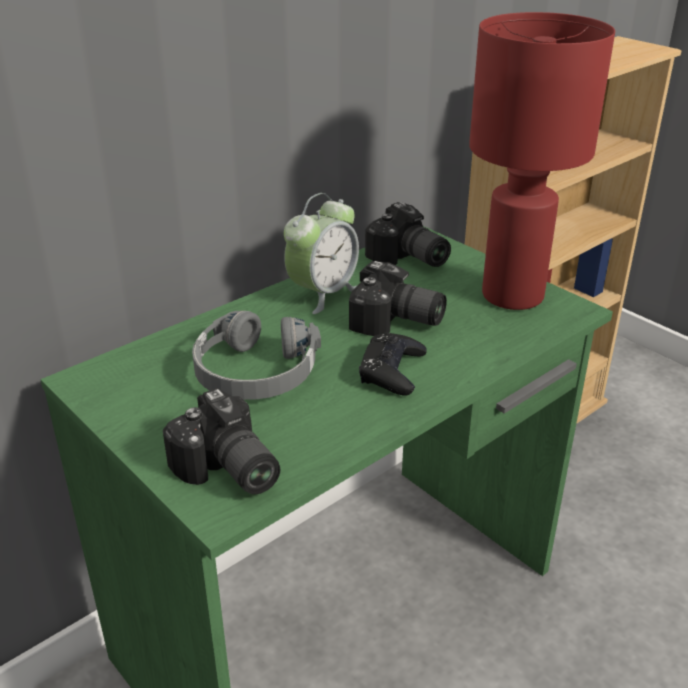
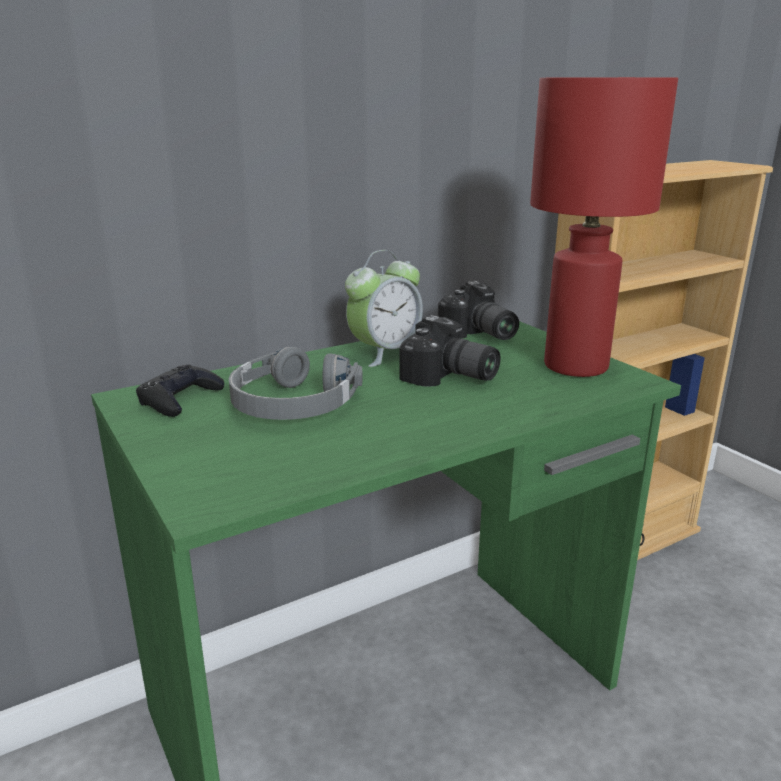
camera: 10 degrees right, 10 degrees down
camera [163,388,280,494] -> none
black game controller [359,332,427,395] -> black game controller moved to [136,364,224,417]

